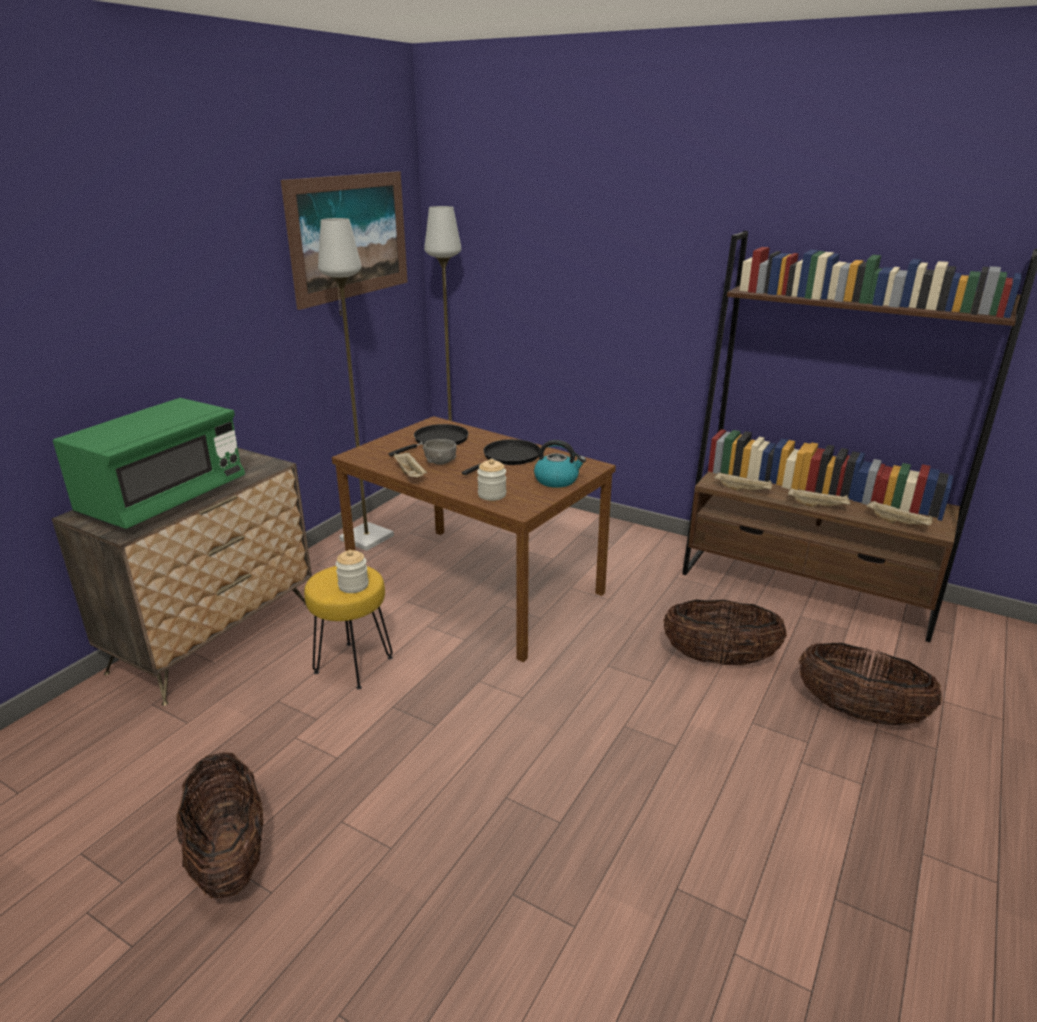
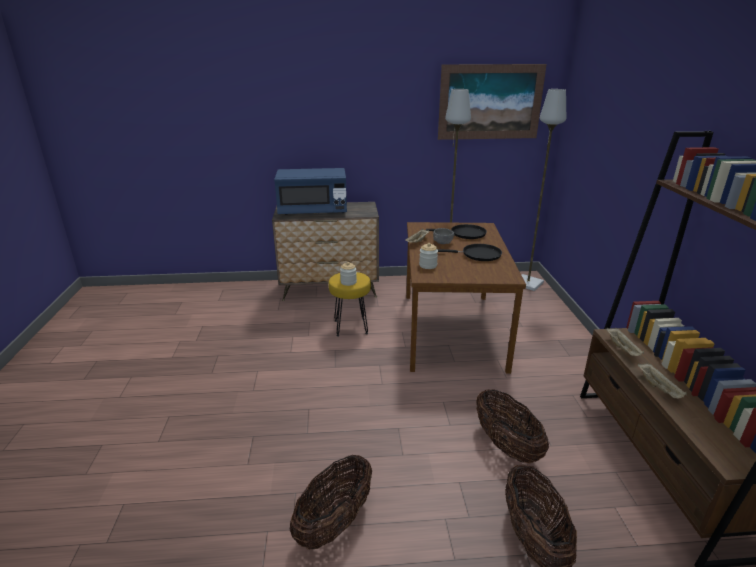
camera: 55 degrees right, 0 degrees up
green microwave [53,398,245,529] -> blue microwave [274,168,347,215]
basket [176,752,263,898] -> basket moved to [290,455,372,549]
kettle [534,440,586,488] -> none
beige tray [867,501,933,526] -> none

